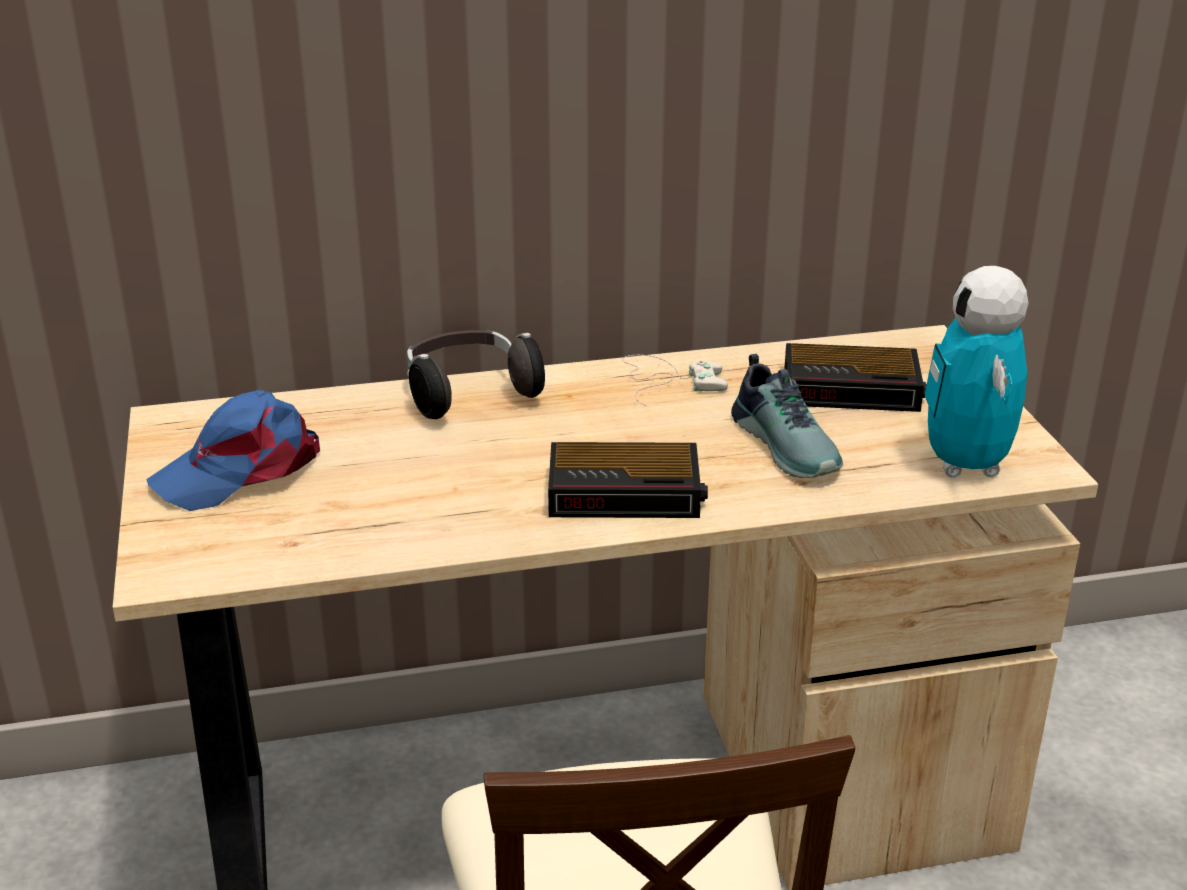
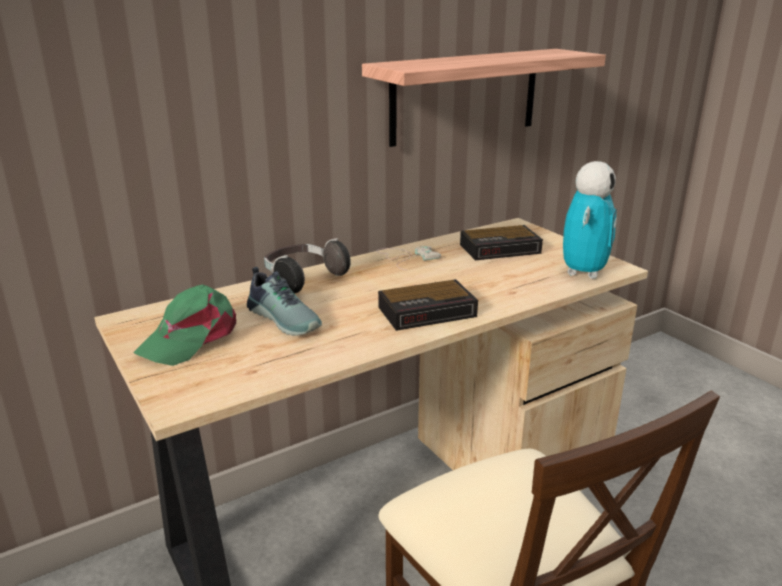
camera: 20 degrees left, 5 degrees down
blue cap [146,390,320,511] -> green cap [133,285,236,366]
shoe [731,354,843,478] -> shoe moved to [247,267,322,336]
toy robot [924,266,1029,478] -> toy robot turned 135 degrees counterclockwise [563,161,617,279]
none -> shelf [362,49,606,147]

